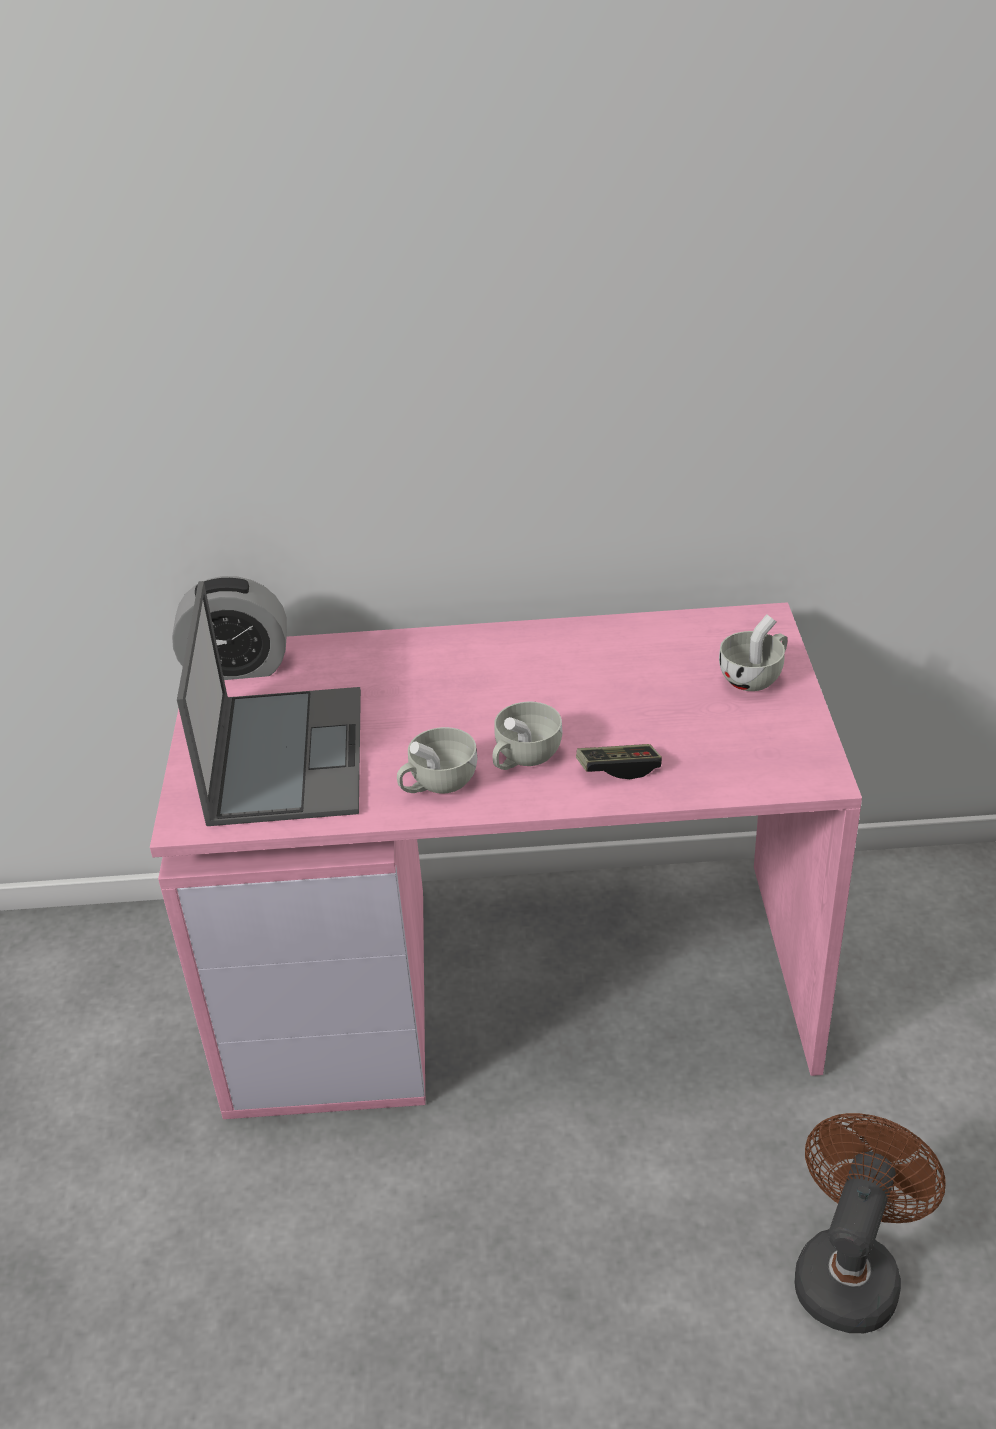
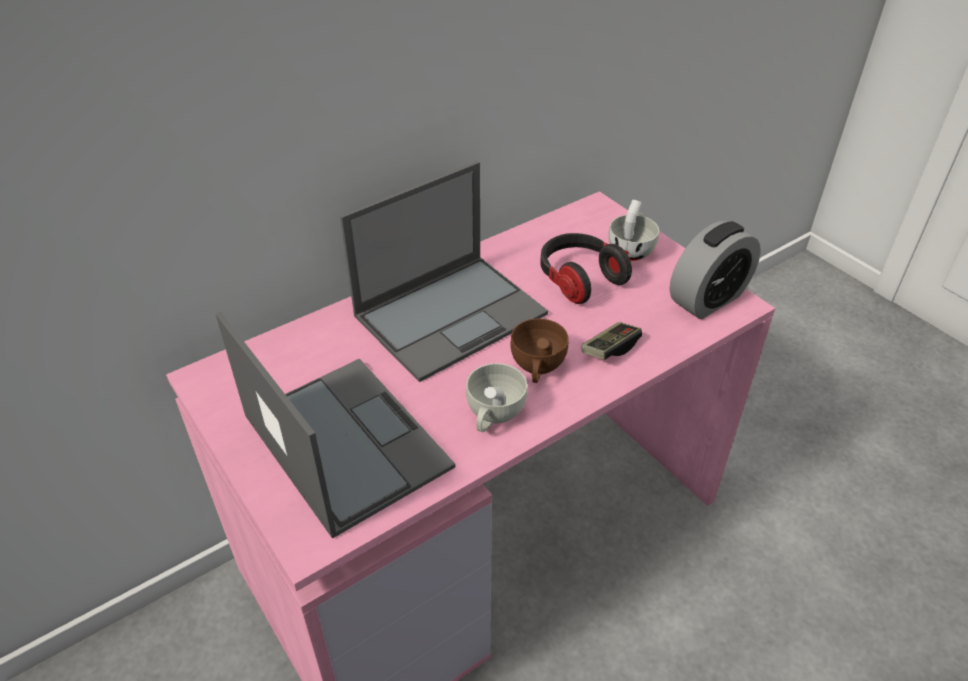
camera: 35 degrees left, 5 degrees up
alarm clock [172,576,287,680] -> alarm clock moved to [669,221,761,319]
white cup [493,702,562,770] -> brown cup [511,318,568,383]
brown fan [794,1113,946,1333] -> none
none -> laptop [340,161,548,382]
none -> headphones [540,233,632,304]

